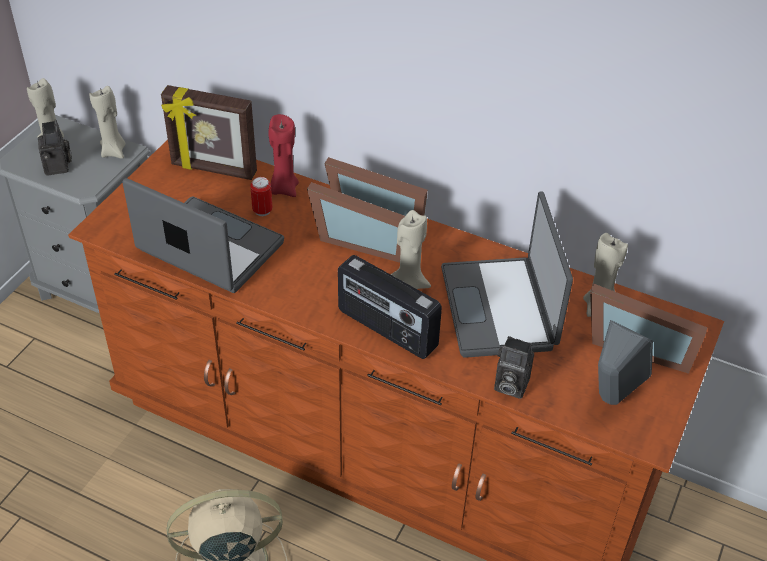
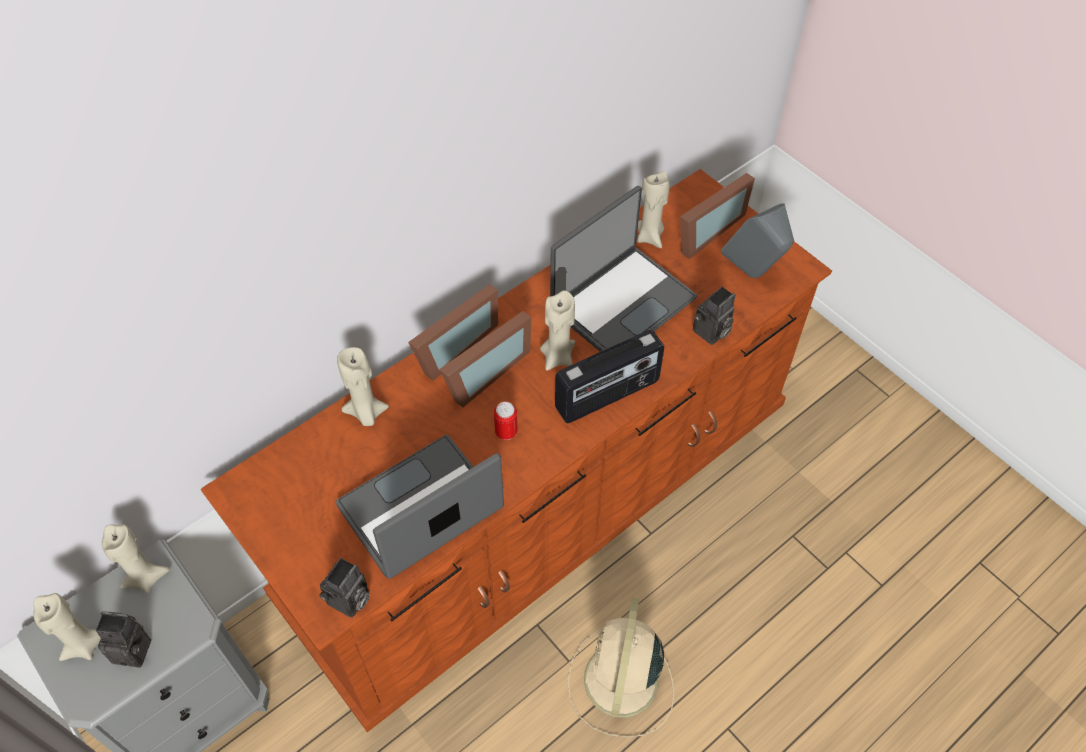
camera: 65 degrees left, 10 degrees up
picture frame [161,85,257,180] -> none
can [250,177,273,216] -> can moved to [494,402,518,440]
red candle [268,114,299,197] -> beige candle [337,347,389,426]
laptop [441,192,573,358] -> laptop turned 60 degrees counterclockwise [550,186,697,352]
none -> camera [319,558,370,618]

